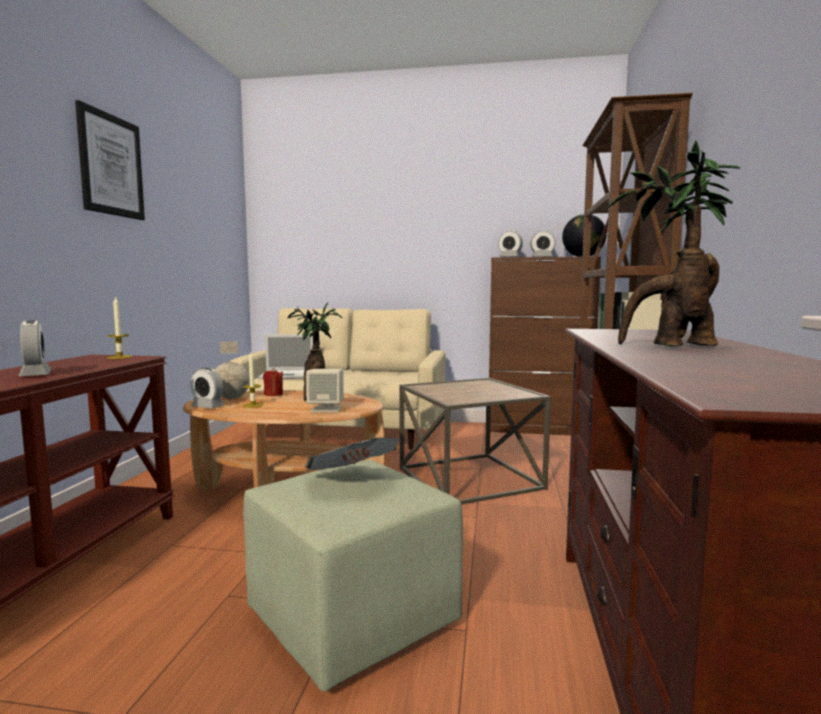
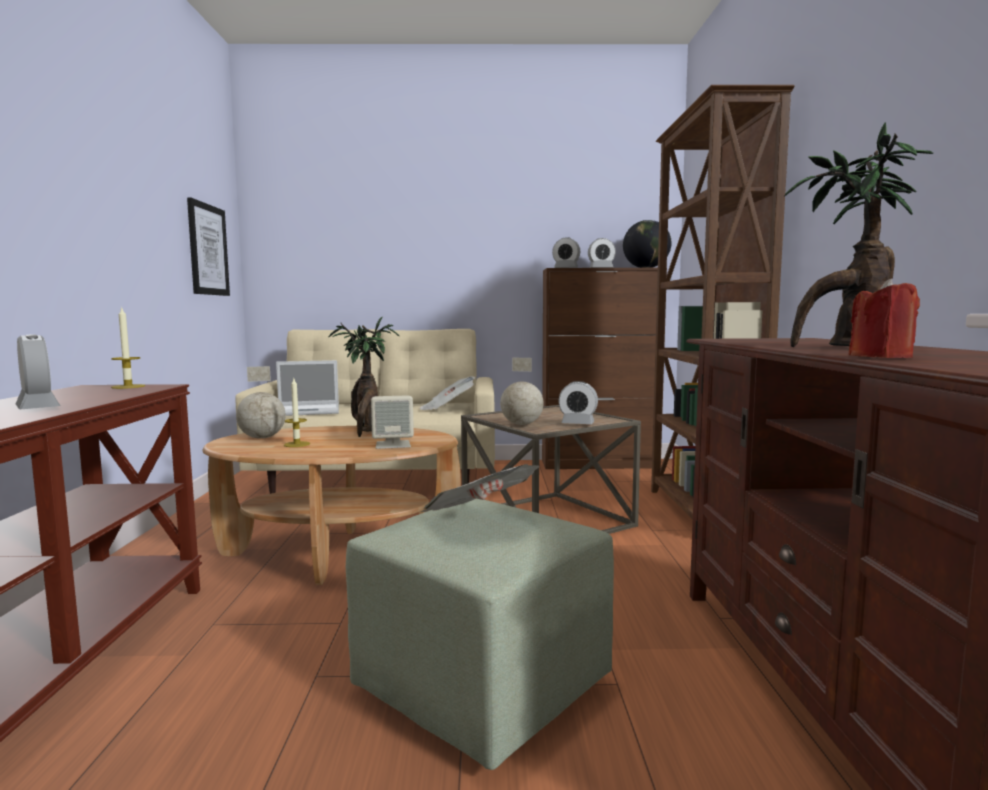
camera: 10 degrees left, 0 degrees up
picture [75,100,145,220] -> picture moved to [187,197,230,296]
alarm clock [190,368,224,409] -> alarm clock moved to [558,381,598,424]
red candle [263,368,283,396] -> red candle moved to [849,278,920,358]
none -> newspaper [420,376,475,410]
none -> globe [500,358,544,425]

